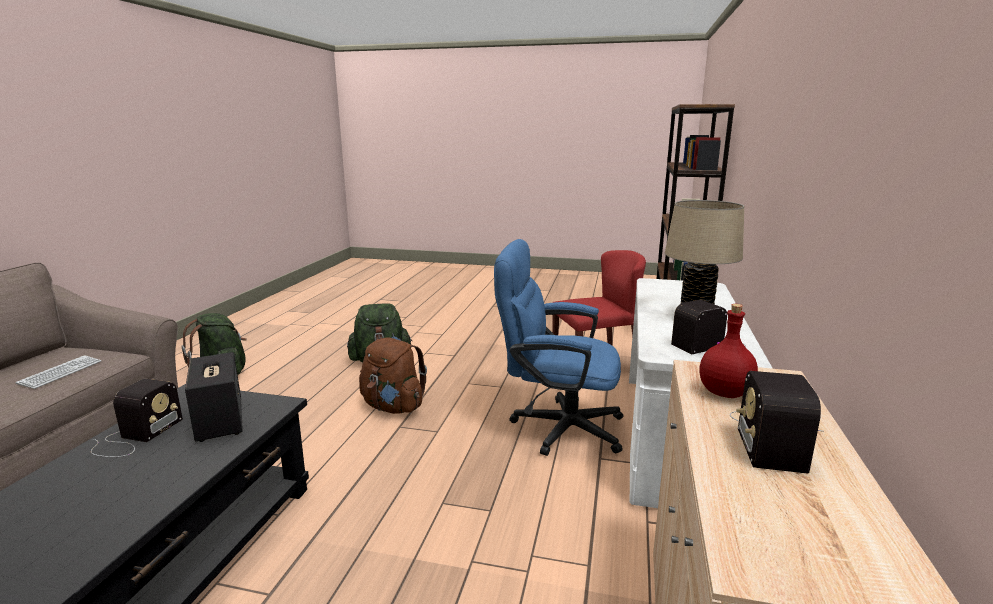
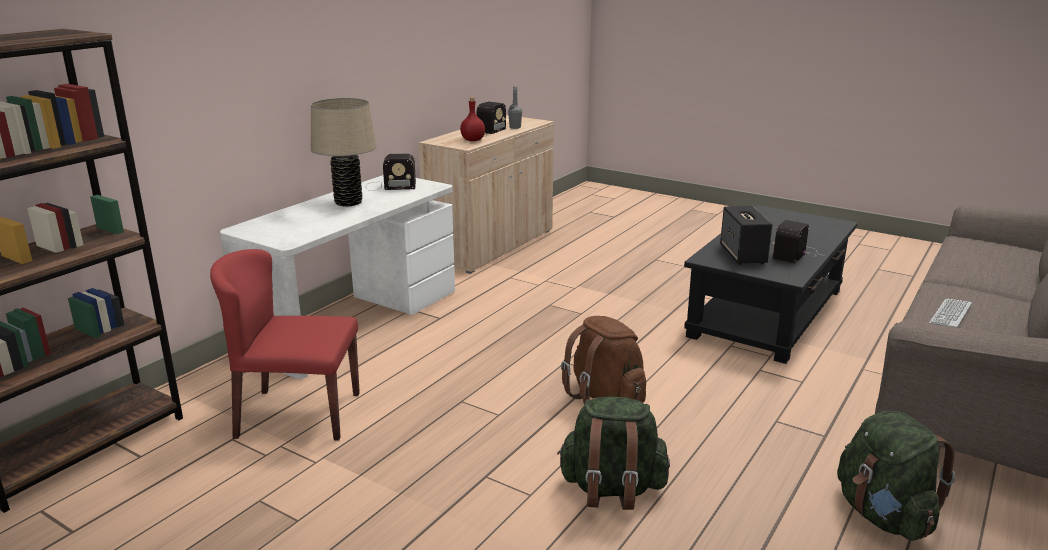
camera: 160 degrees left, 5 degrees up
blue office chair [494,239,623,456] -> none
none -> grey bottle [508,87,522,129]

